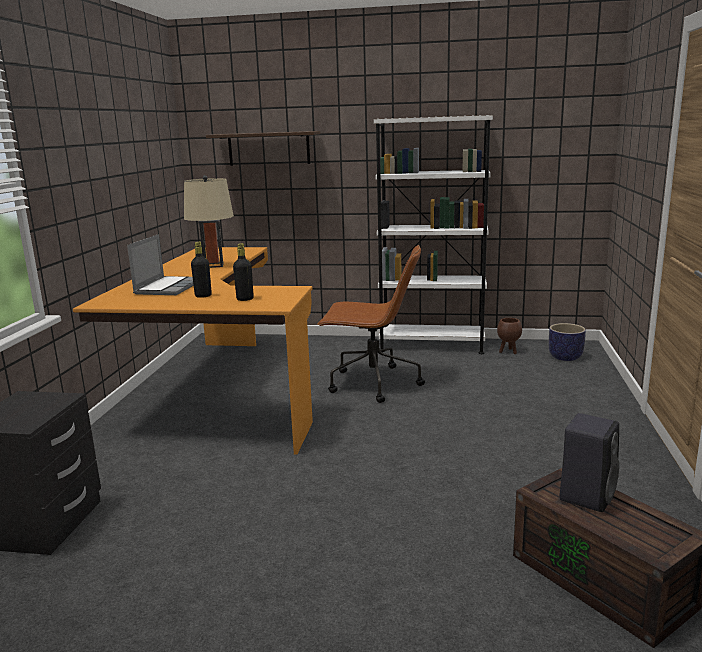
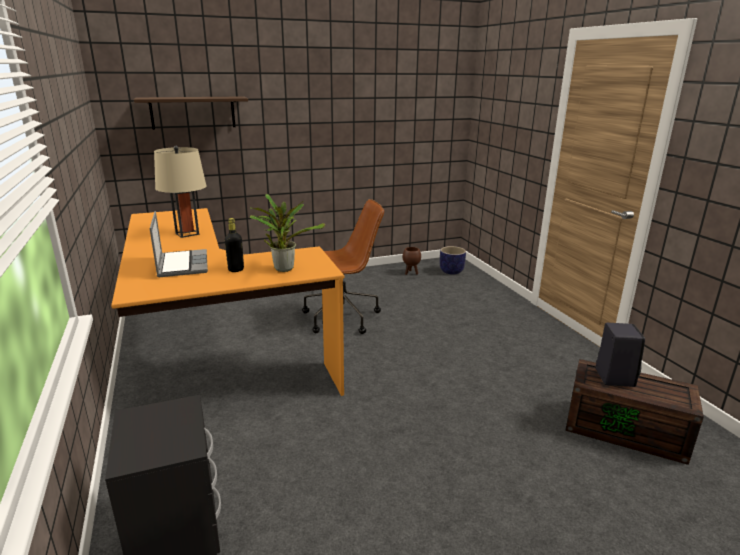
camera: 30 degrees left, 5 degrees up
black bottle [233,243,254,301] -> potted plant [250,194,325,272]
white bookcase [374,115,493,354] -> none

